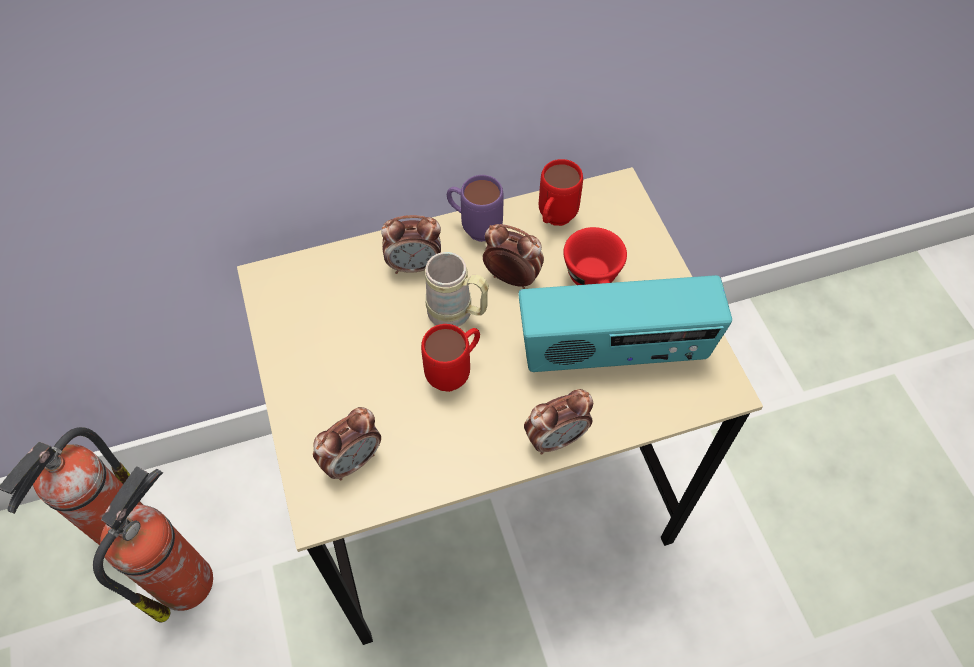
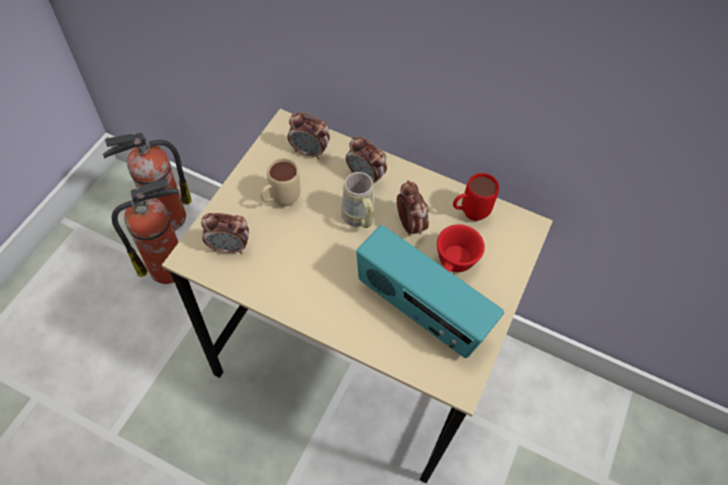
camera: 40 degrees right, 0 degrees up
red mug [421,324,480,392] -> none
purple mug [447,175,504,242] -> none
alarm clock [524,389,593,455] -> alarm clock moved to [288,112,330,159]
none -> beige mug [260,158,300,207]

